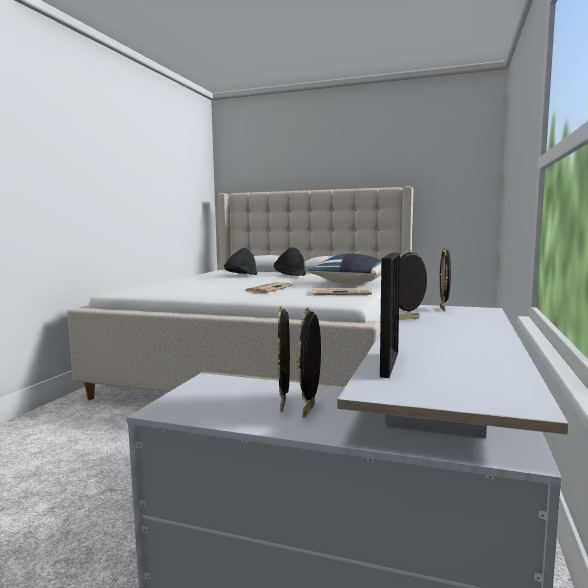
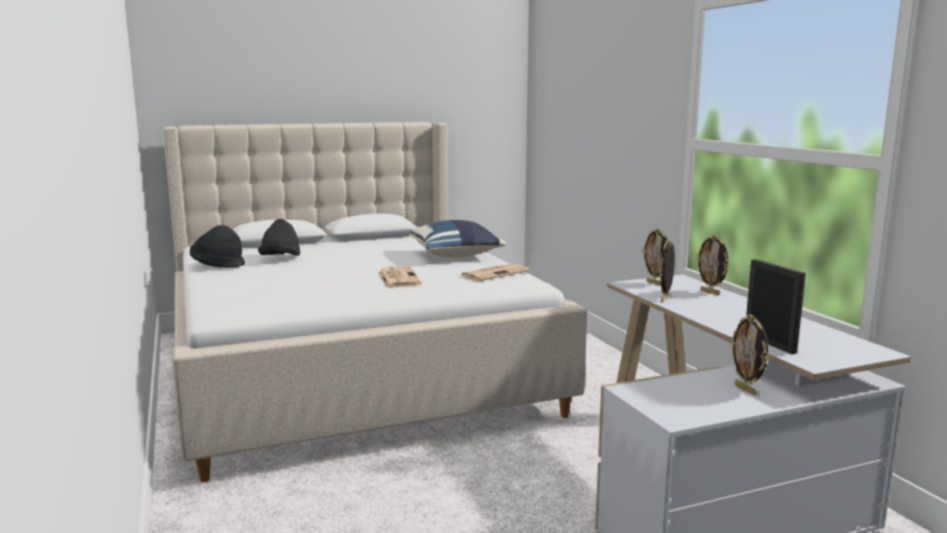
camera: 40 degrees left, 5 degrees up
black hat [274,247,306,276] -> black hat moved to [190,225,245,268]
picture frame [277,305,290,412] -> picture frame moved to [696,234,729,295]

